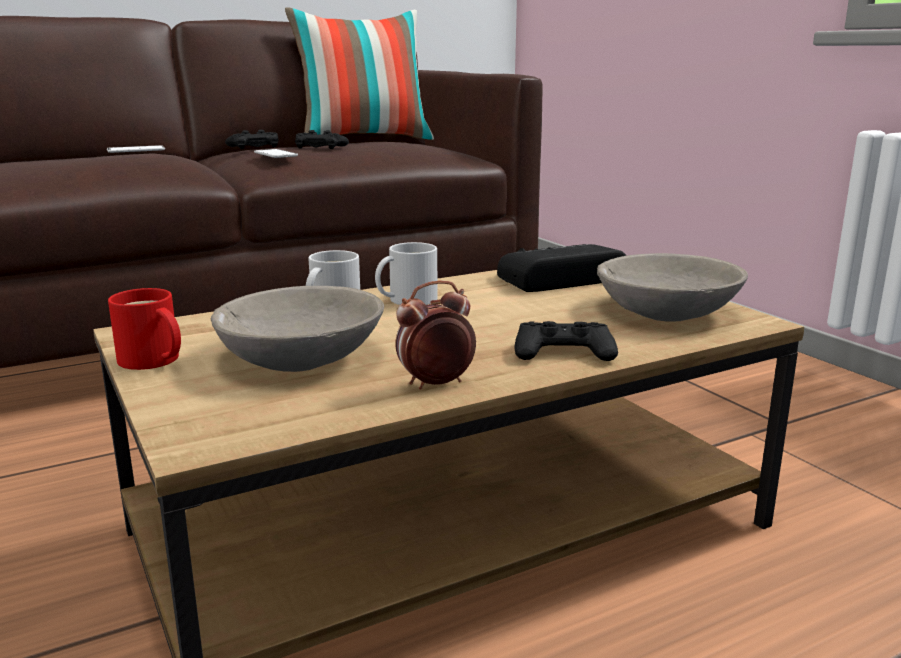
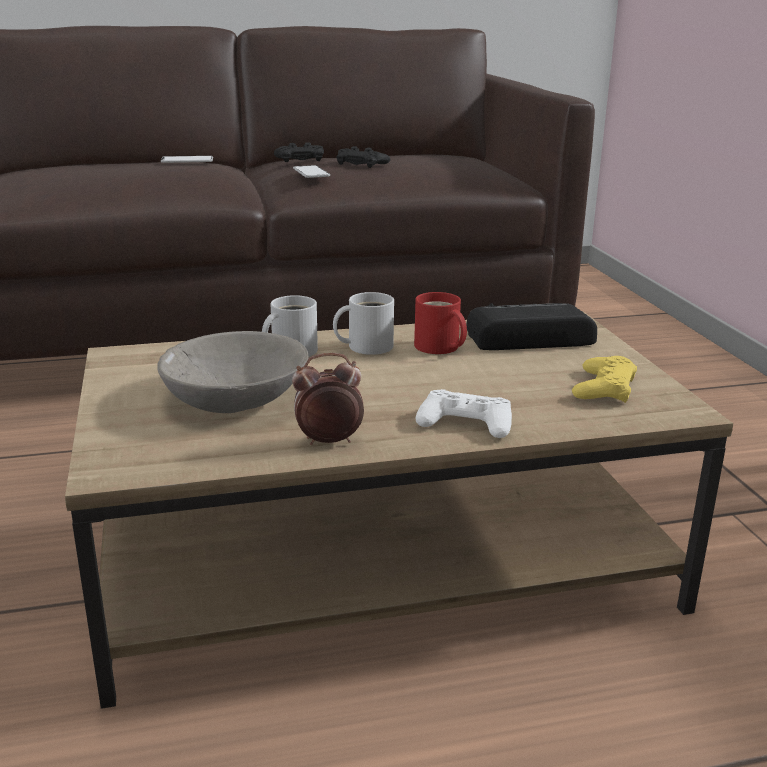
camera: 15 degrees right, 5 degrees up
red mug [108,288,181,370] -> red mug moved to [414,292,467,354]
pillow [285,7,434,140] -> none
black game controller [514,321,618,361] -> white game controller [415,389,512,438]
grey bowl [597,253,748,322] -> yellow game controller [572,356,637,403]

